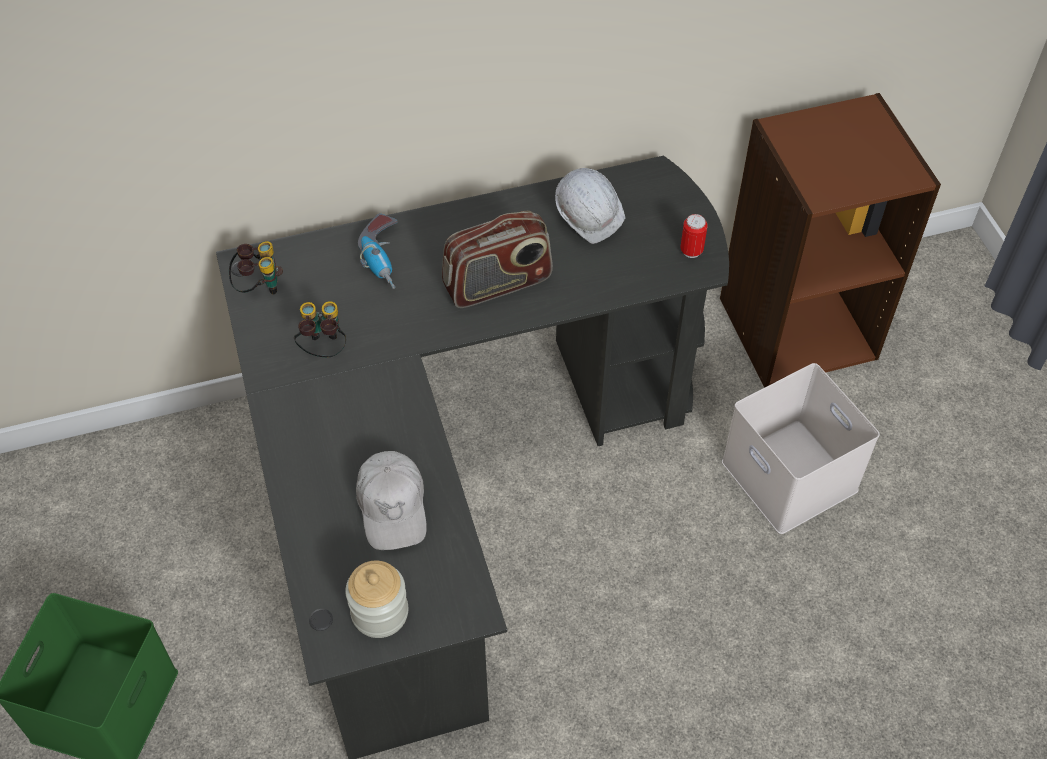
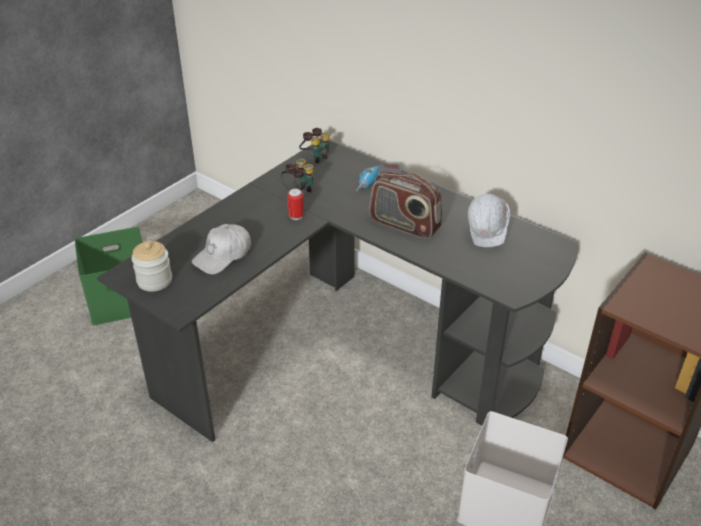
camera: 55 degrees right, 15 degrees down
can [680,214,708,258] -> can moved to [287,189,304,220]

